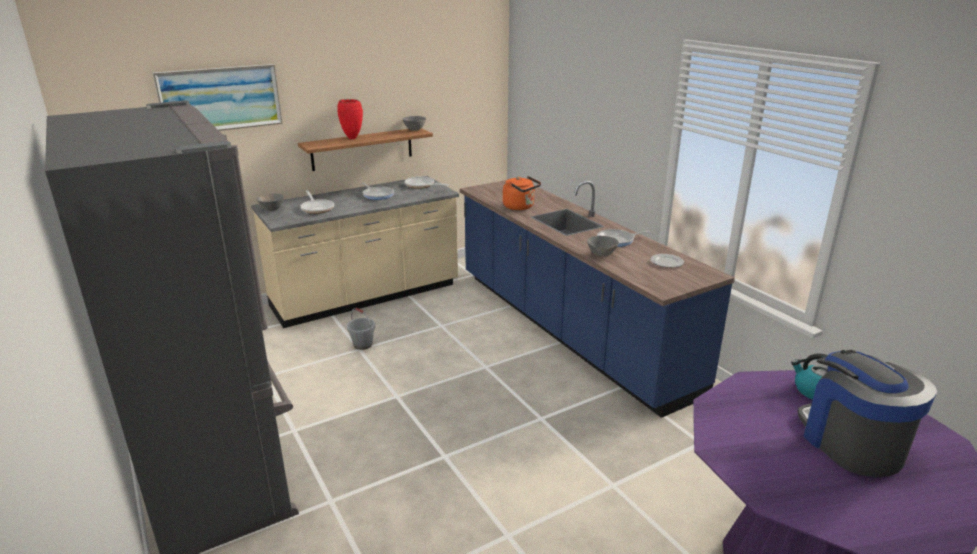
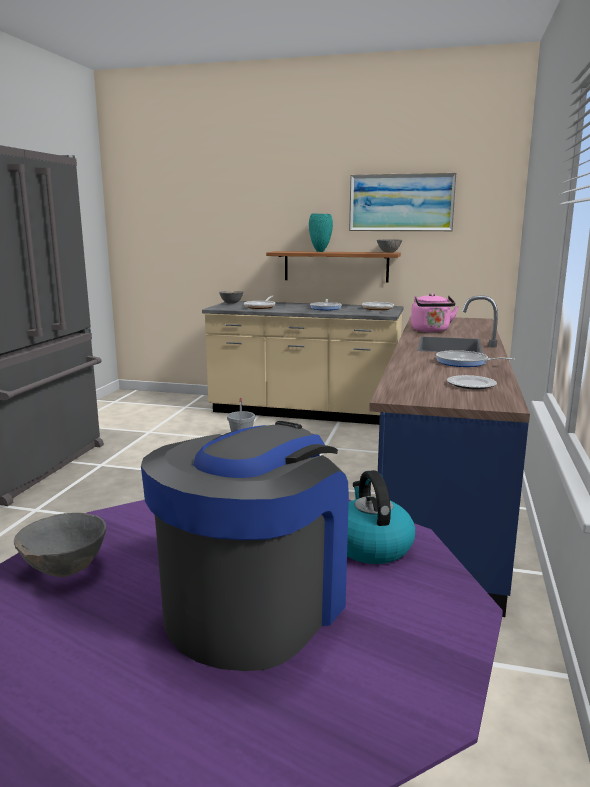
camera: 45 degrees right, 10 degrees down
picture [153,64,283,131] -> picture moved to [349,173,457,231]
red vase [337,99,363,139] -> turquoise vase [309,214,333,252]
orange kettle [503,176,541,210] -> pink kettle [411,293,459,332]
grey bowl [587,236,619,257] -> grey bowl moved to [14,513,106,577]

